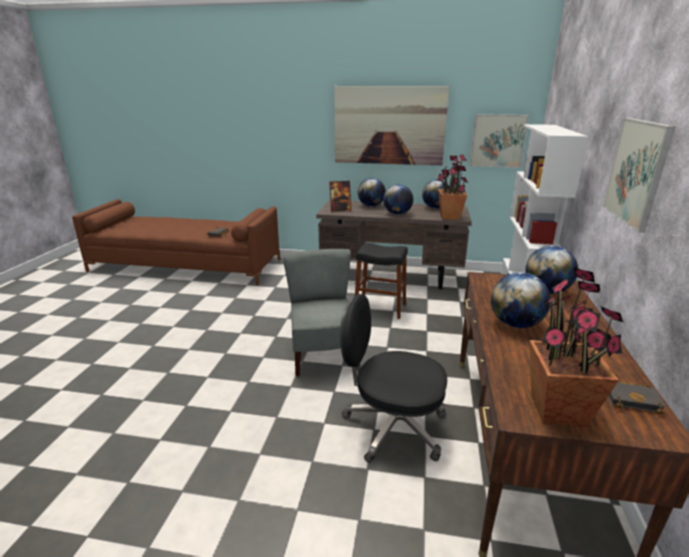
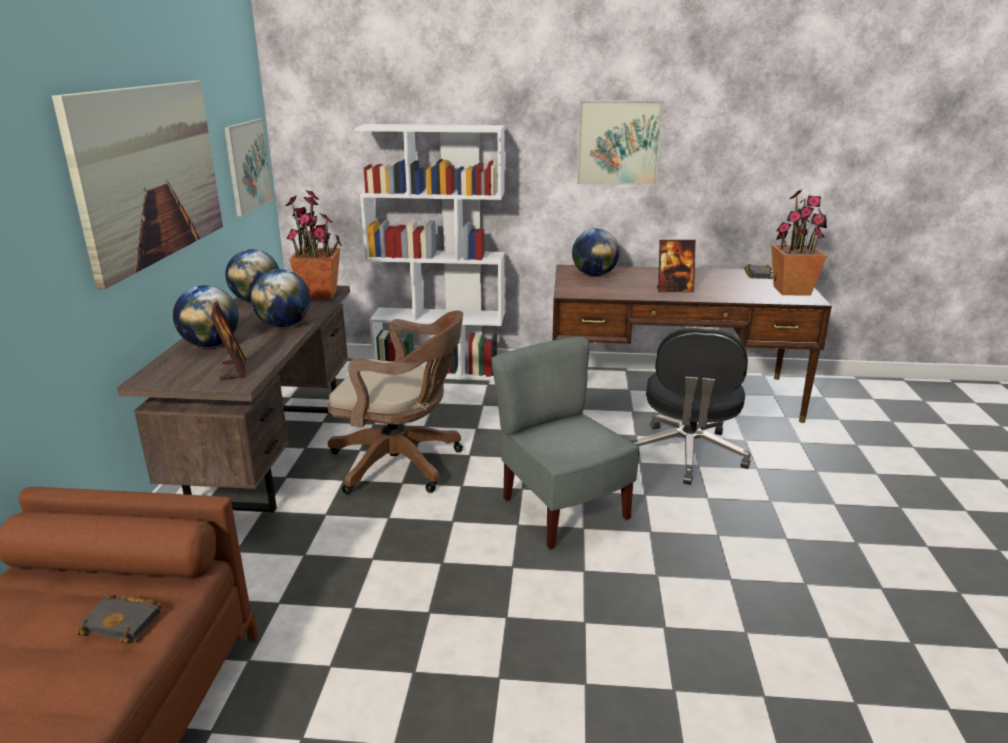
camera: 95 degrees left, 0 degrees up
grey chair [283,249,357,376] -> grey chair turned 75 degrees clockwise [491,337,639,549]
black stool [355,243,408,319] -> brown office chair [328,311,463,494]
globe [491,272,551,328] -> picture frame [657,240,696,292]

